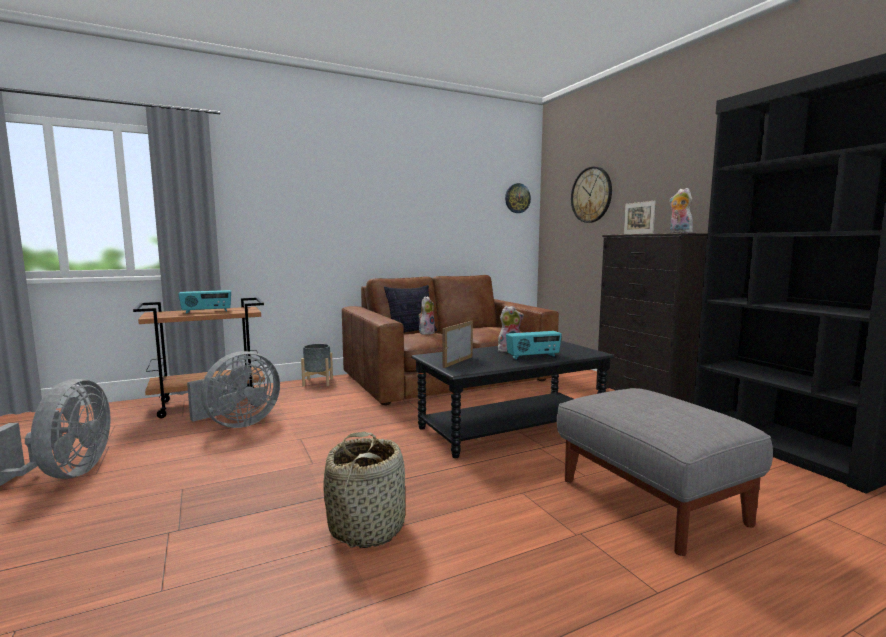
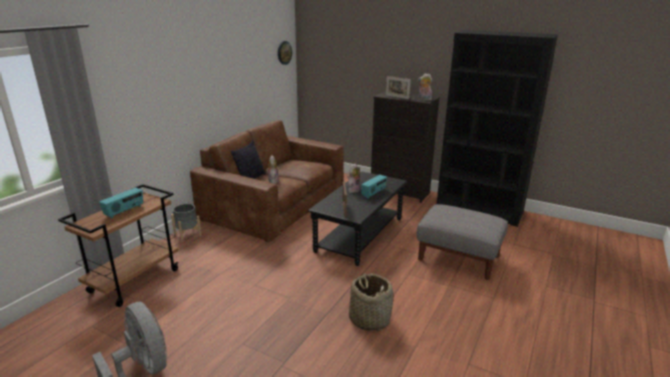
camera: 35 degrees left, 15 degrees up
grey fan [187,351,280,428] -> none
wall clock [571,167,612,223] -> none

